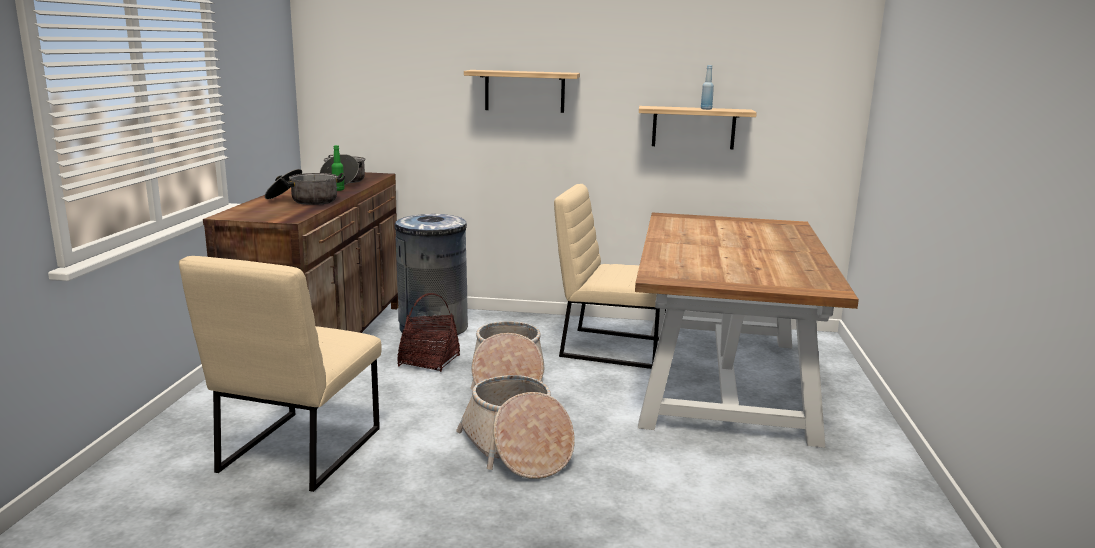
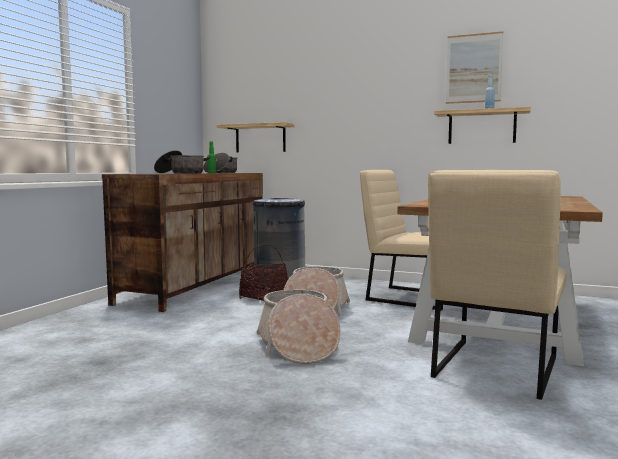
camera: 15 degrees right, 10 degrees down
beige chair [179,256,382,492] -> beige chair moved to [428,170,567,400]
shelf [464,70,580,113] -> shelf moved to [216,122,295,152]
none -> picture [446,31,504,104]

